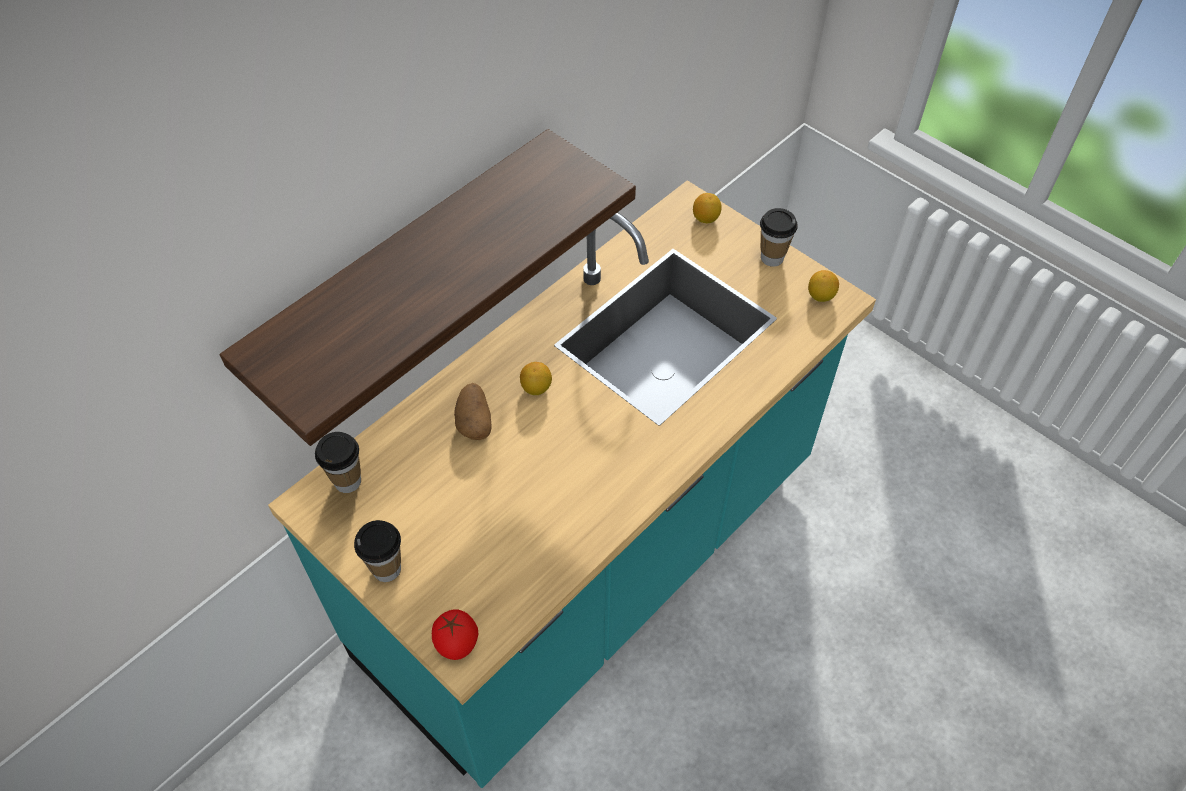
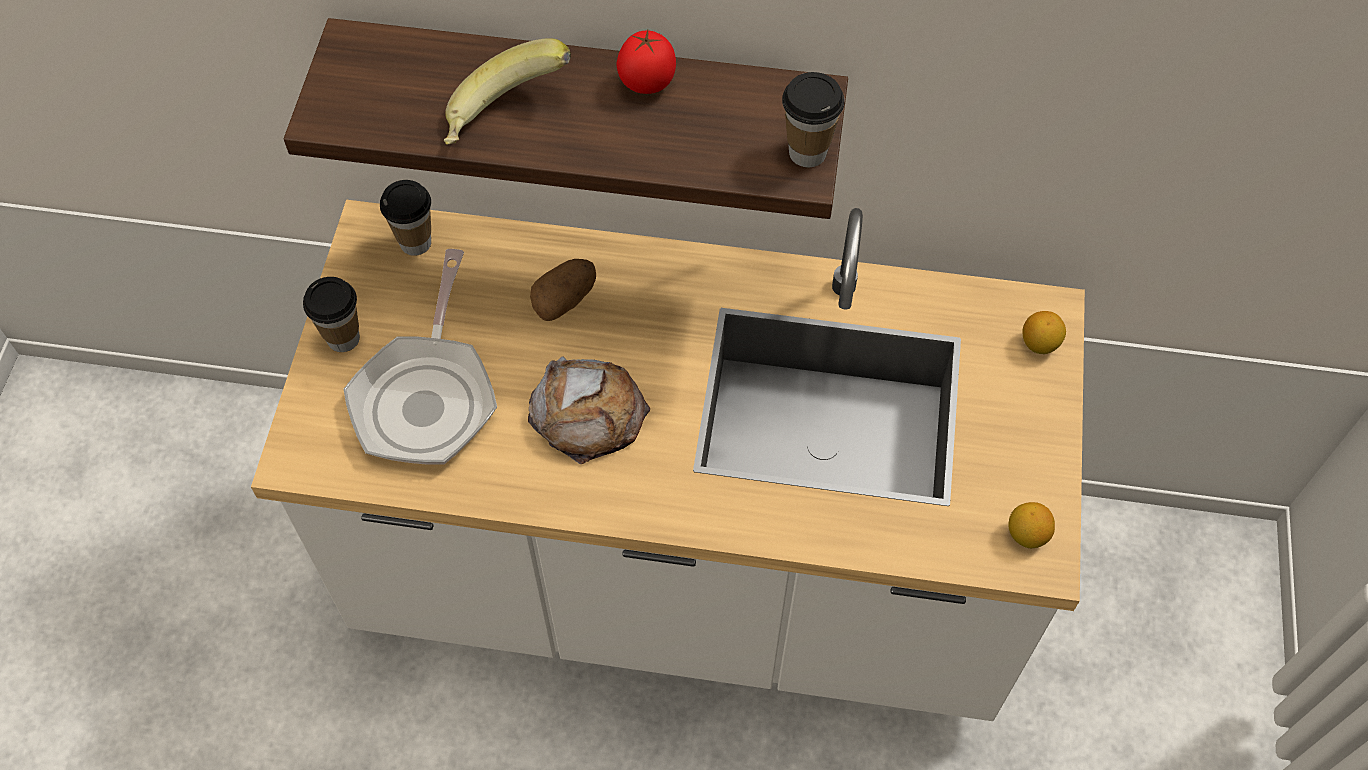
camera: 55 degrees right, 5 degrees up
turquoise counter [268,180,876,788] -> white counter [251,200,1085,721]
tomato [432,609,478,660] -> tomato moved to [616,30,676,94]
lemon [520,362,552,395] -> none
cup [760,208,798,267] -> cup moved to [782,72,845,167]
none -> frying pan [343,249,497,465]
none -> banana [444,38,571,145]
none -> bread [528,356,650,464]

